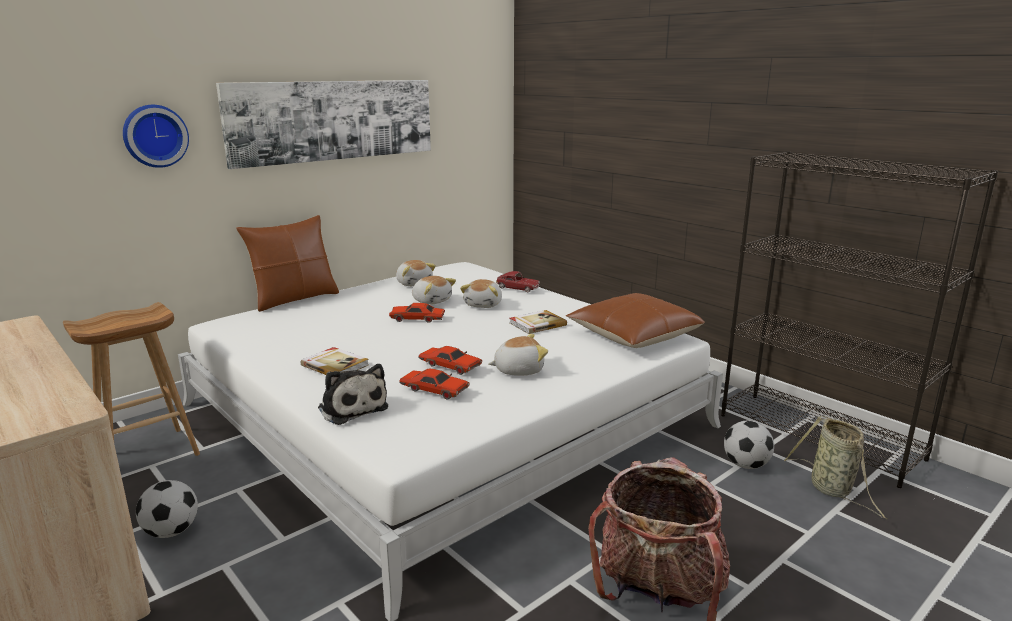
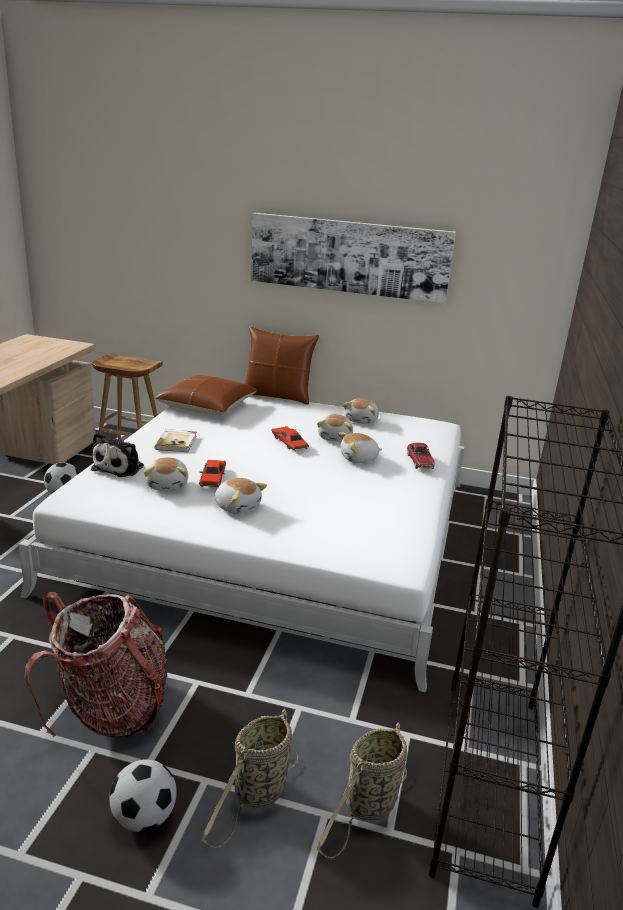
camera: 55 degrees right, 5 degrees up
wall clock [123,105,189,168] -> none
red toy car [399,368,469,400] -> plush toy [144,458,188,490]
book [510,310,567,334] -> none
brown pillow [566,293,705,348] -> brown pillow moved to [156,375,257,415]
football [724,421,774,469] -> football moved to [109,759,177,832]
none -> basket [202,709,298,847]

